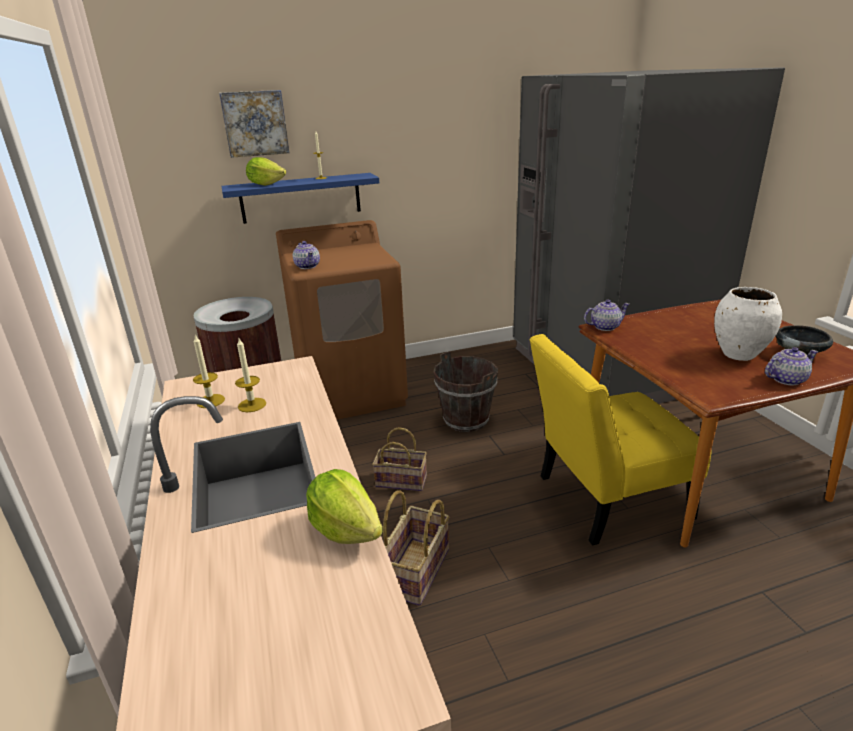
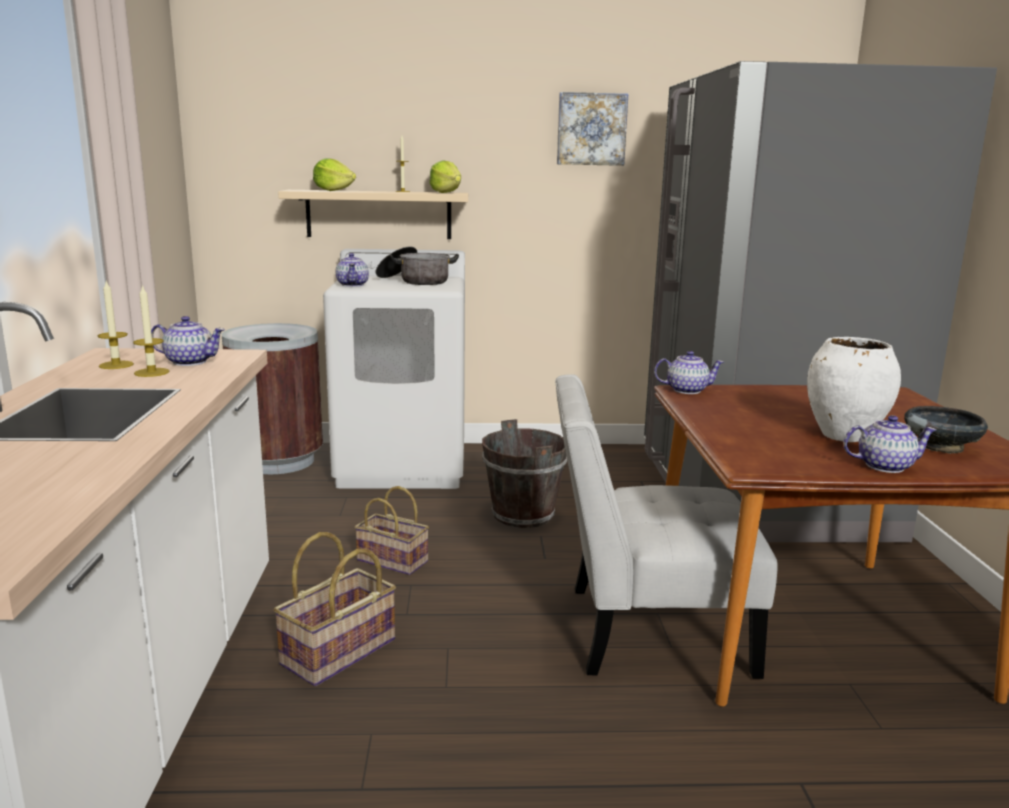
camera: 15 degrees right, 10 degrees down
picture [219,90,289,158] -> picture moved to [557,92,628,166]
blue shelf [221,173,379,224] -> beige shelf [278,190,468,239]
brown washing machine [276,220,408,420] -> white washing machine [323,249,465,489]
lettuce [306,469,383,544] -> lettuce moved to [429,160,461,193]
yellow chair [530,334,712,546] -> white chair [555,374,778,679]
none -> teapot [151,316,225,366]
none -> cooking pot [376,246,459,285]

